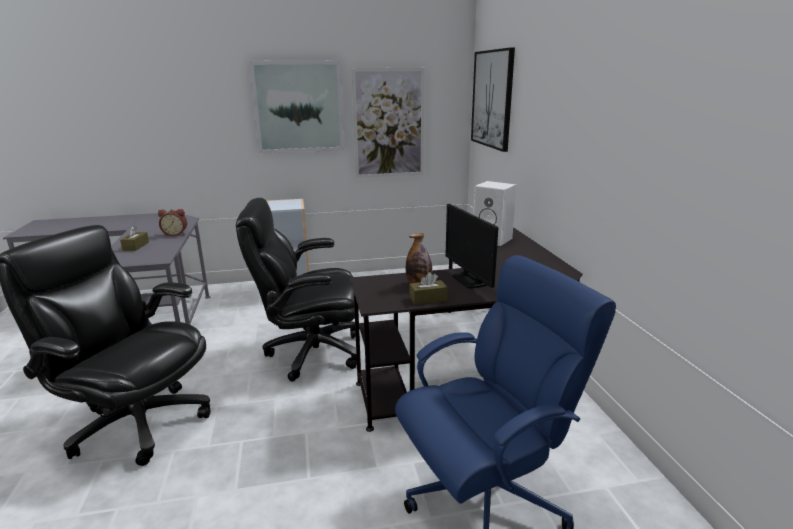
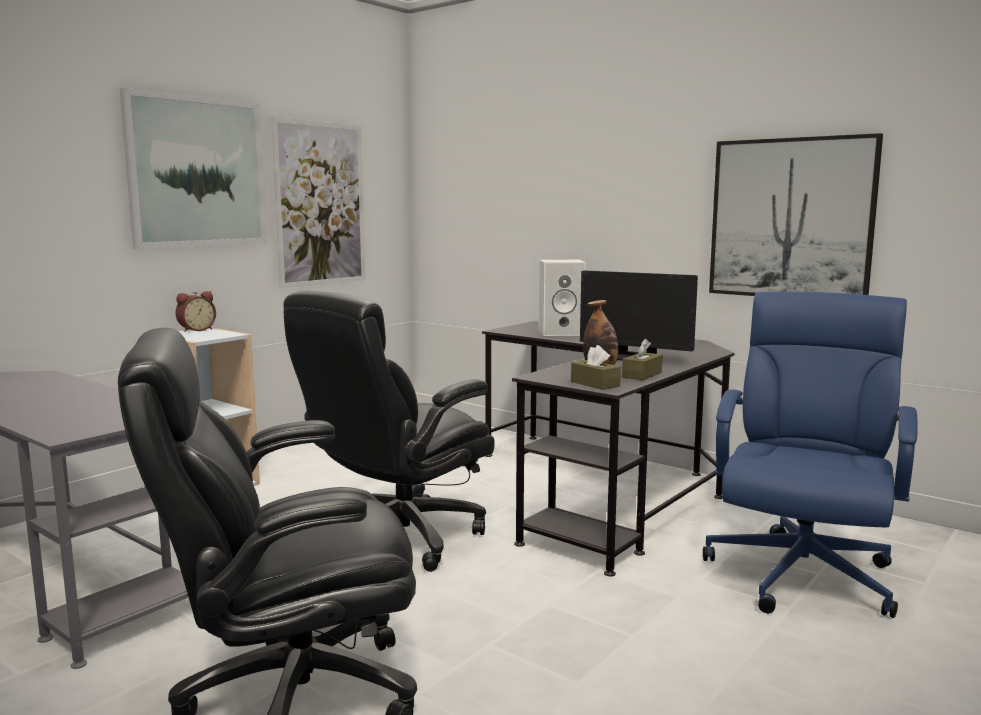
camera: 40 degrees left, 10 degrees down
brown tissue box [120,225,149,251] -> brown tissue box moved to [571,345,621,390]
alarm clock [158,209,187,236] -> alarm clock moved to [175,291,216,332]
picture [471,47,515,152] -> picture moved to [709,133,883,296]

